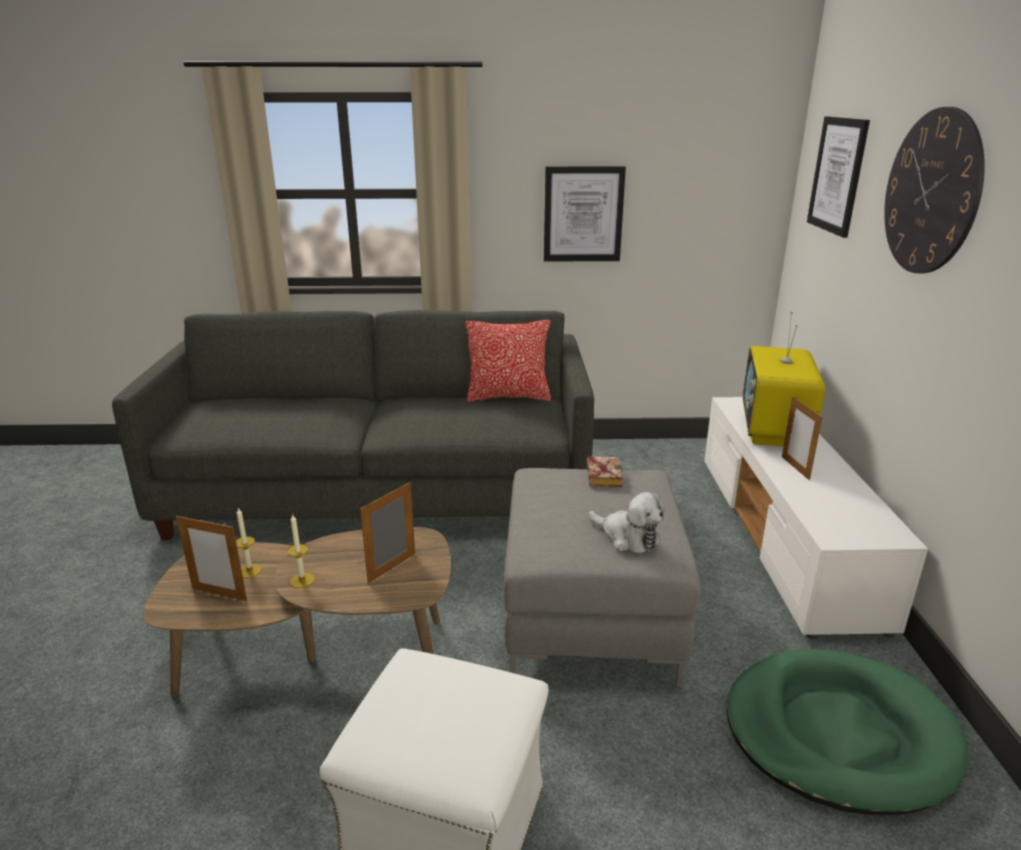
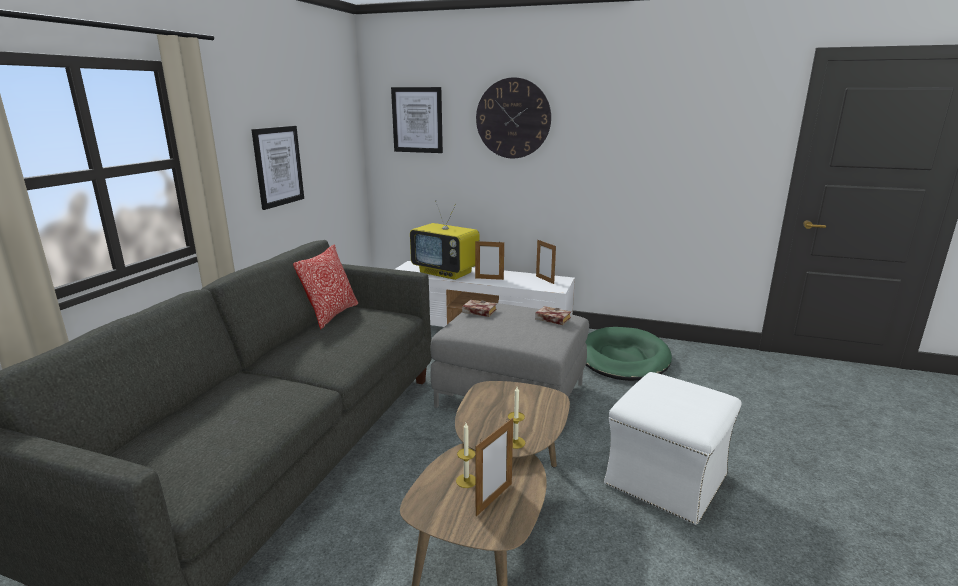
camera: 70 degrees left, 5 degrees down
picture frame [360,482,415,584] -> picture frame moved to [536,240,556,284]
plush toy [589,492,665,553] -> book [535,306,571,325]

